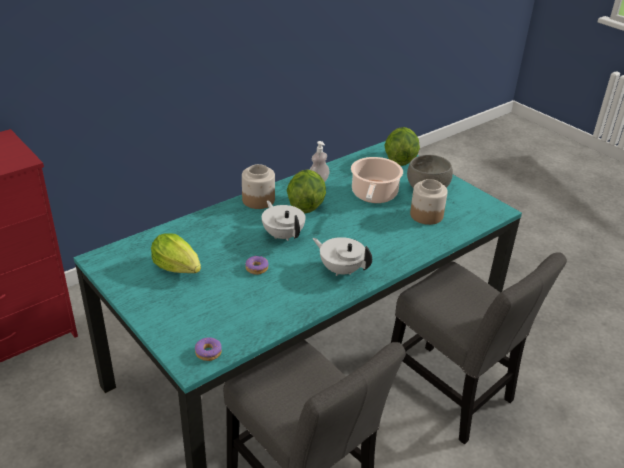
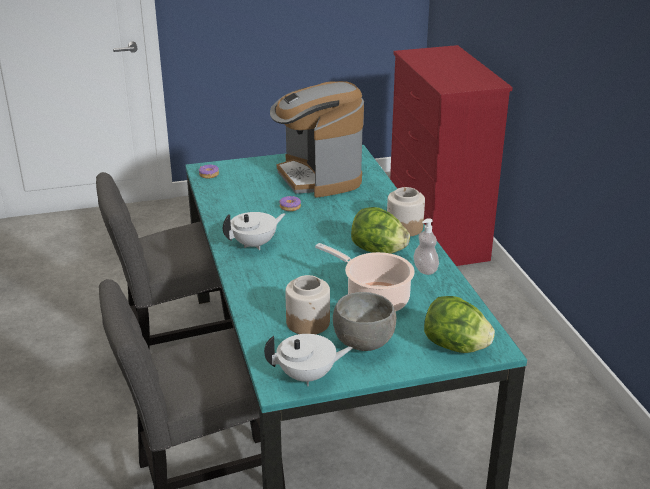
camera: 115 degrees right, 5 degrees down
lettuce [151,233,201,273] -> coffee machine [270,81,364,198]
white teapot [262,200,306,241] -> white teapot moved to [264,334,353,386]

